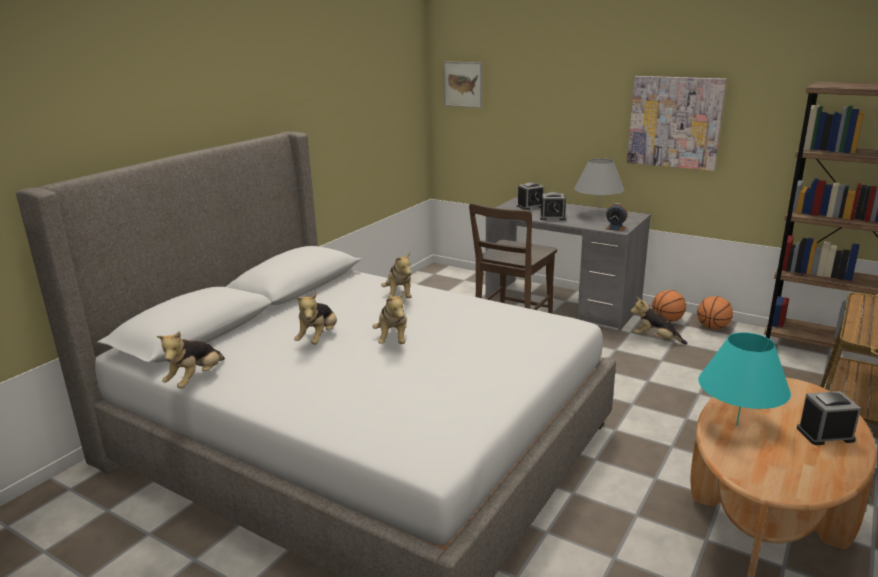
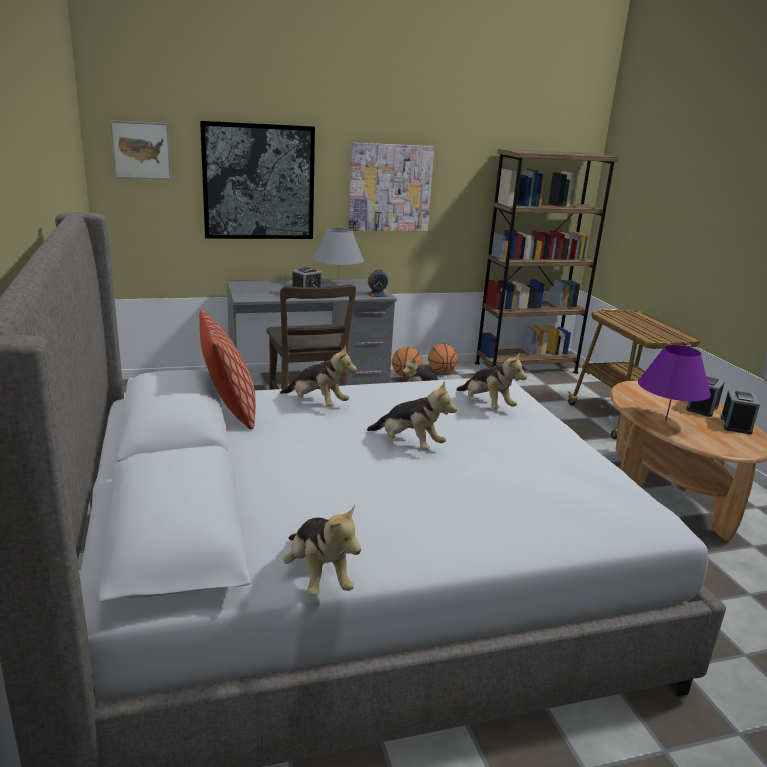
camera: 50 degrees left, 0 degrees up
plush toy [294,293,337,345] -> plush toy moved to [456,351,527,409]
alarm clock [517,182,544,210] -> alarm clock moved to [721,390,760,434]
turquoise table lamp [698,332,791,426] -> purple table lamp [638,345,711,422]
none -> pillow [199,311,256,429]
none -> picture [200,121,315,239]

